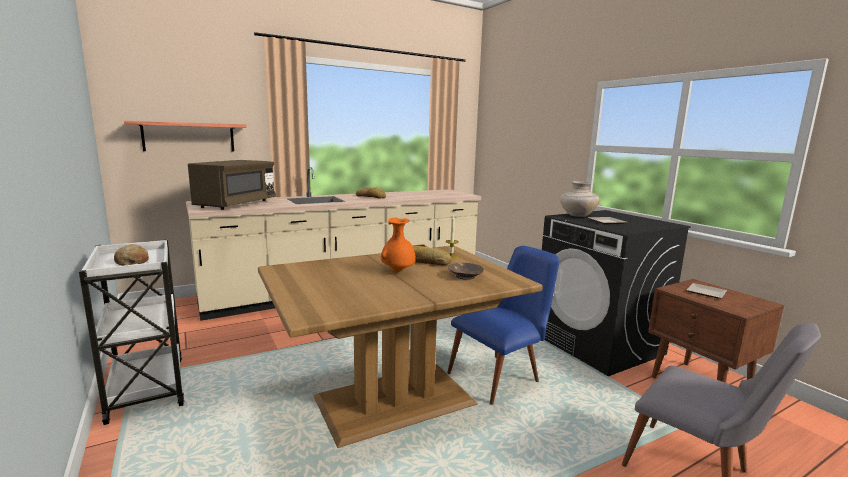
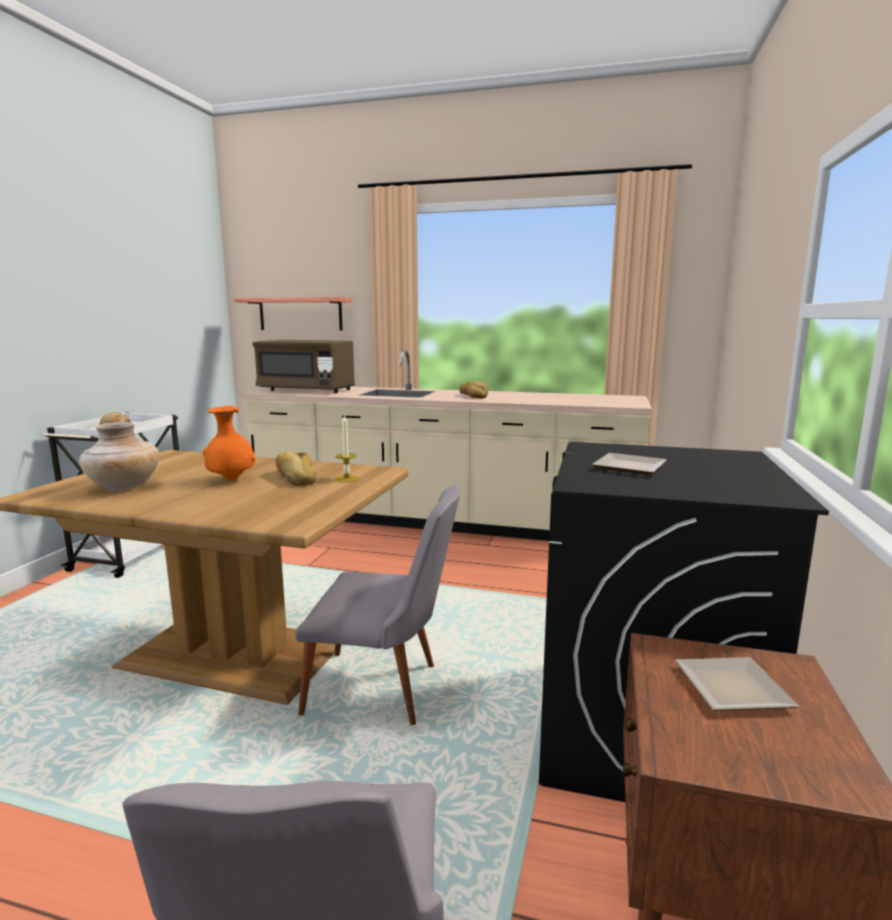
camera: 45 degrees right, 0 degrees up
brown microwave [188,160,276,210] -> brown microwave turned 45 degrees clockwise [253,340,355,393]
blue chair [447,246,560,405] -> grey chair [295,484,460,725]
brown bowl [448,263,484,280] -> none
beige vase [560,181,600,217] -> beige vase moved to [79,422,159,491]

